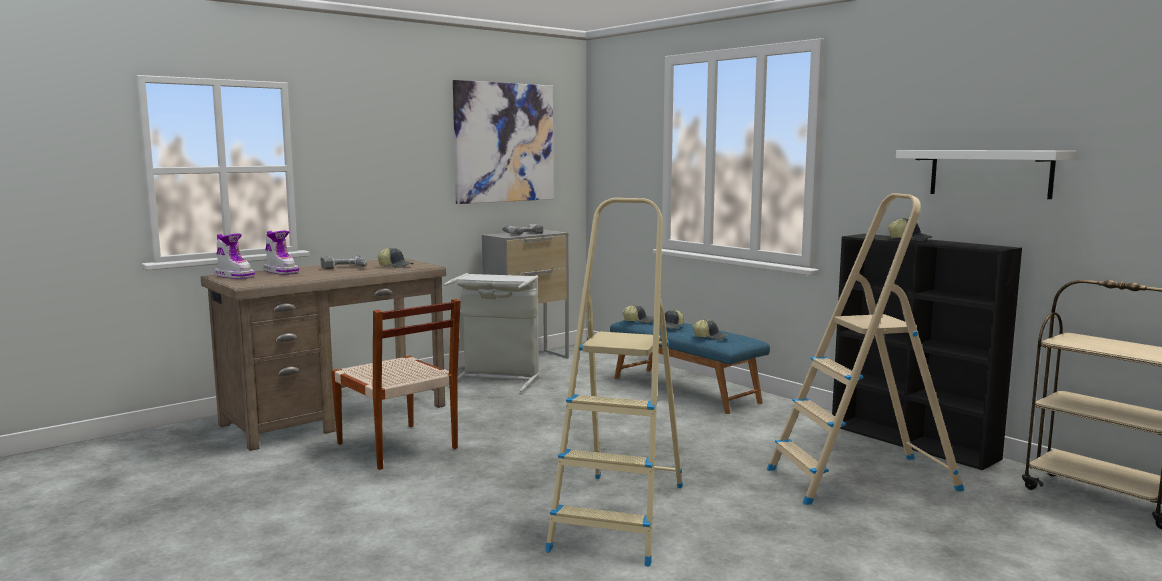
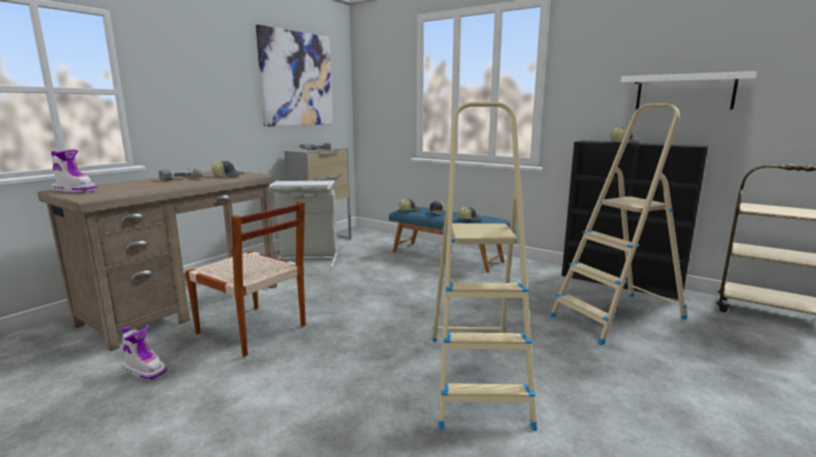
camera: 15 degrees left, 5 degrees up
boot [263,231,299,275] -> boot moved to [121,326,167,381]

